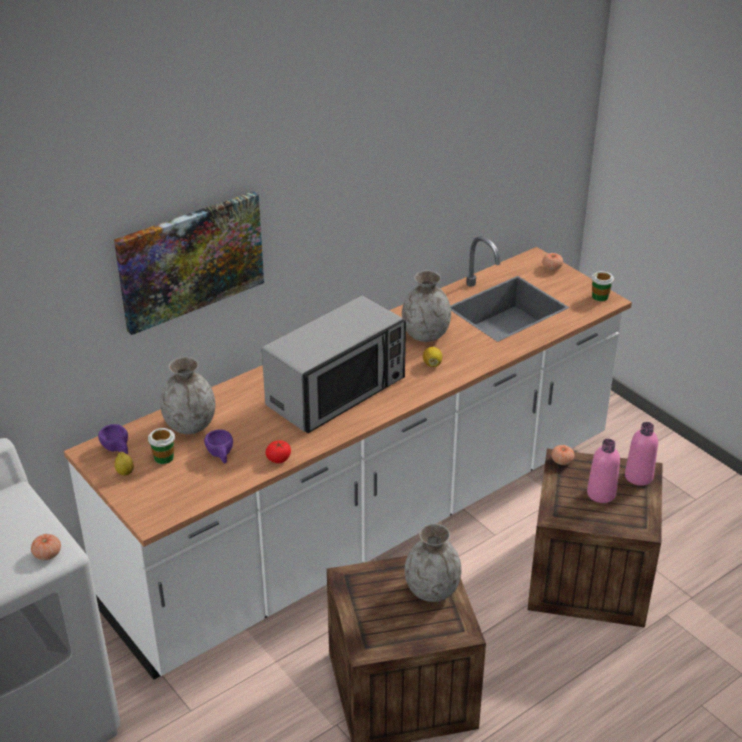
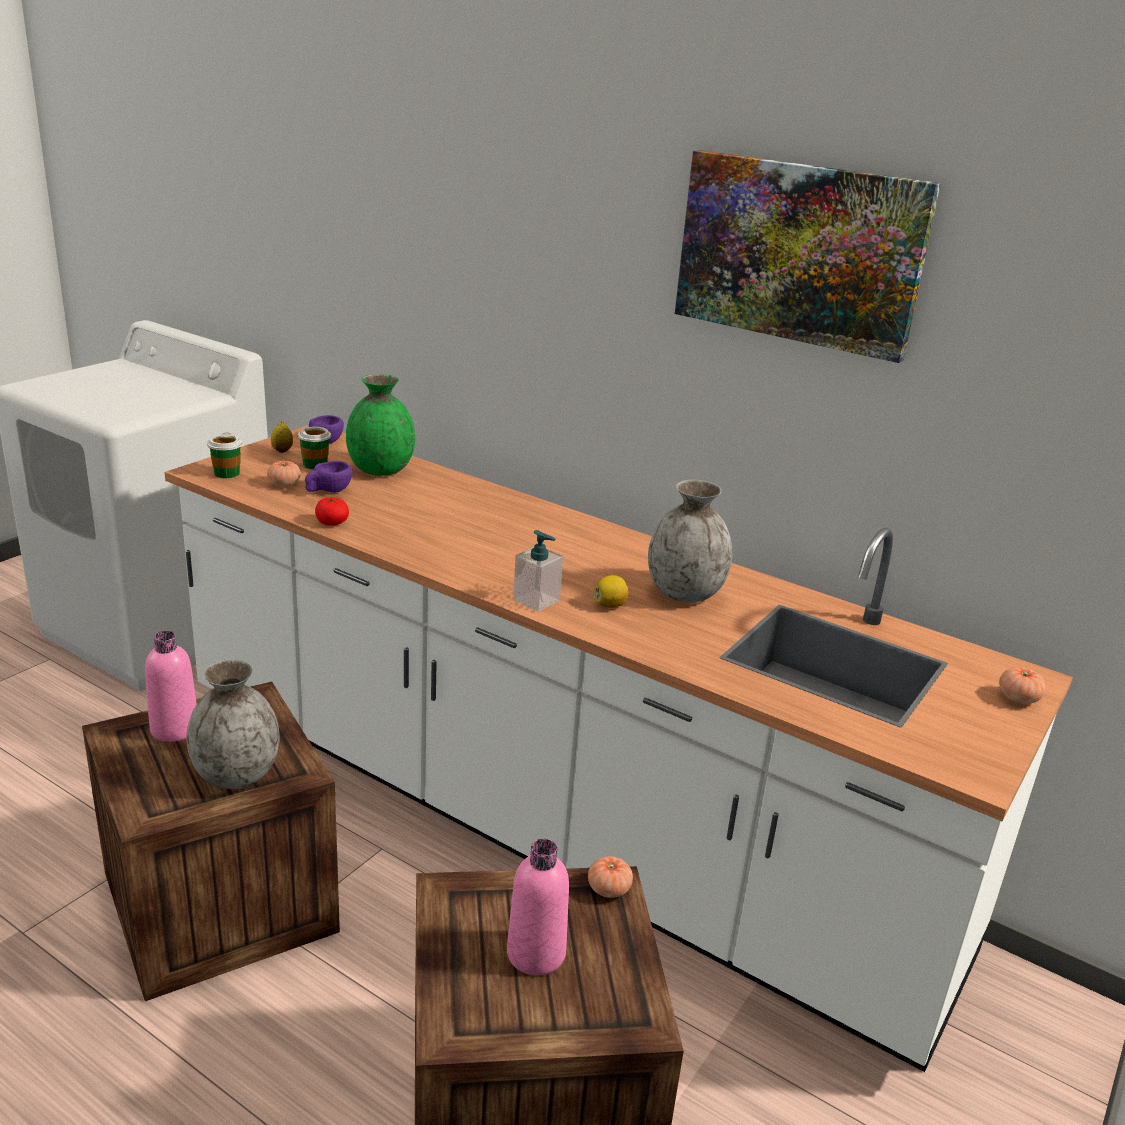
camera: 70 degrees right, 10 degrees down
tomato [31,534,61,560] -> tomato moved to [267,461,301,487]
picture [114,191,264,335] -> picture moved to [675,150,941,363]
grey vase [160,357,215,434] -> green vase [346,374,415,476]
microwave [262,295,406,433] -> none
cup [591,271,614,301] -> cup moved to [207,433,242,478]
pink bottle [625,422,658,486] -> pink bottle moved to [145,631,197,742]
none -> soap dispenser [513,530,563,612]

